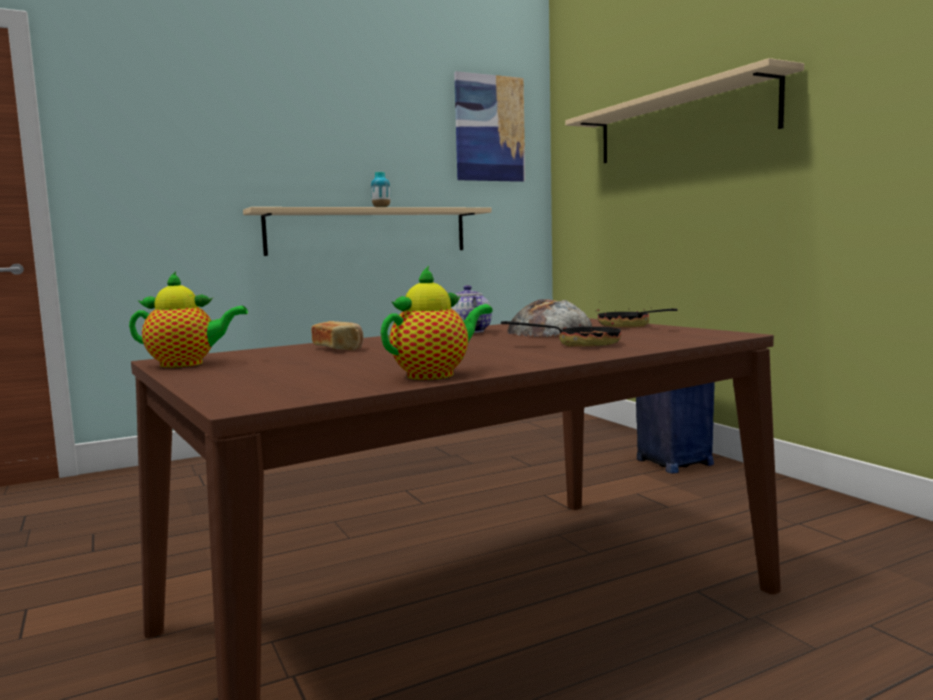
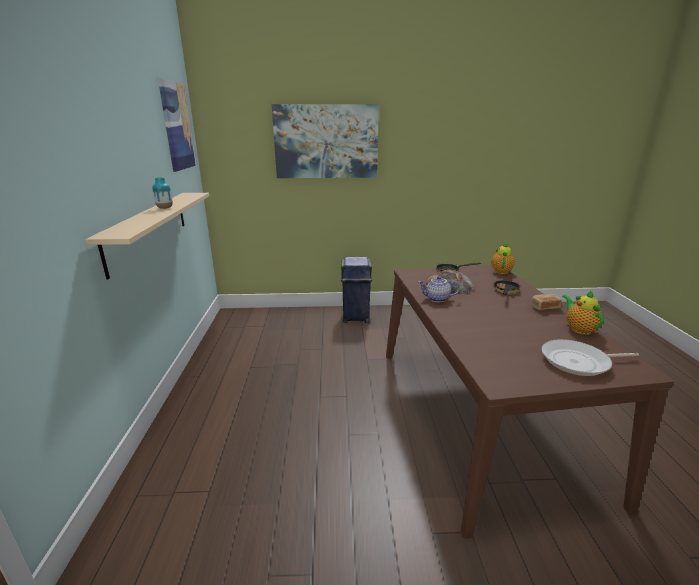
camera: 65 degrees left, 15 degrees up
teapot [129,272,248,368] -> teapot moved to [491,242,515,274]
bread [311,321,363,350] -> bread moved to [531,294,562,310]
beige shelf [565,58,804,163] -> picture [272,104,379,178]
none -> frying pan [542,339,639,376]

